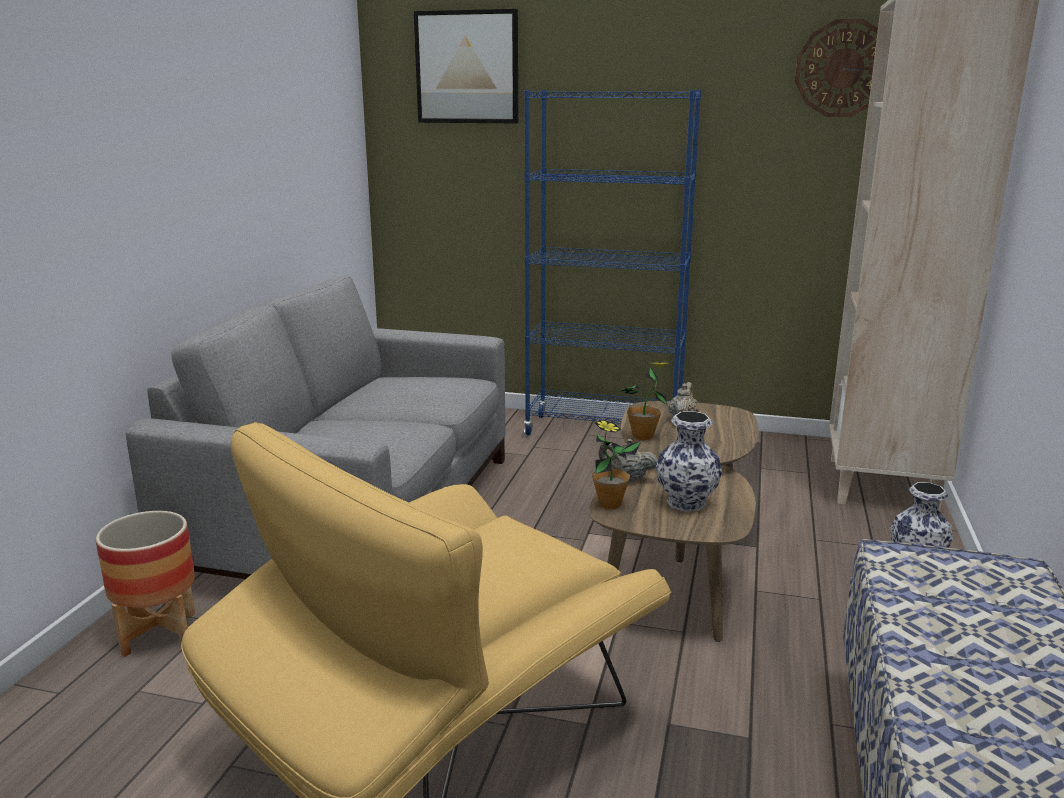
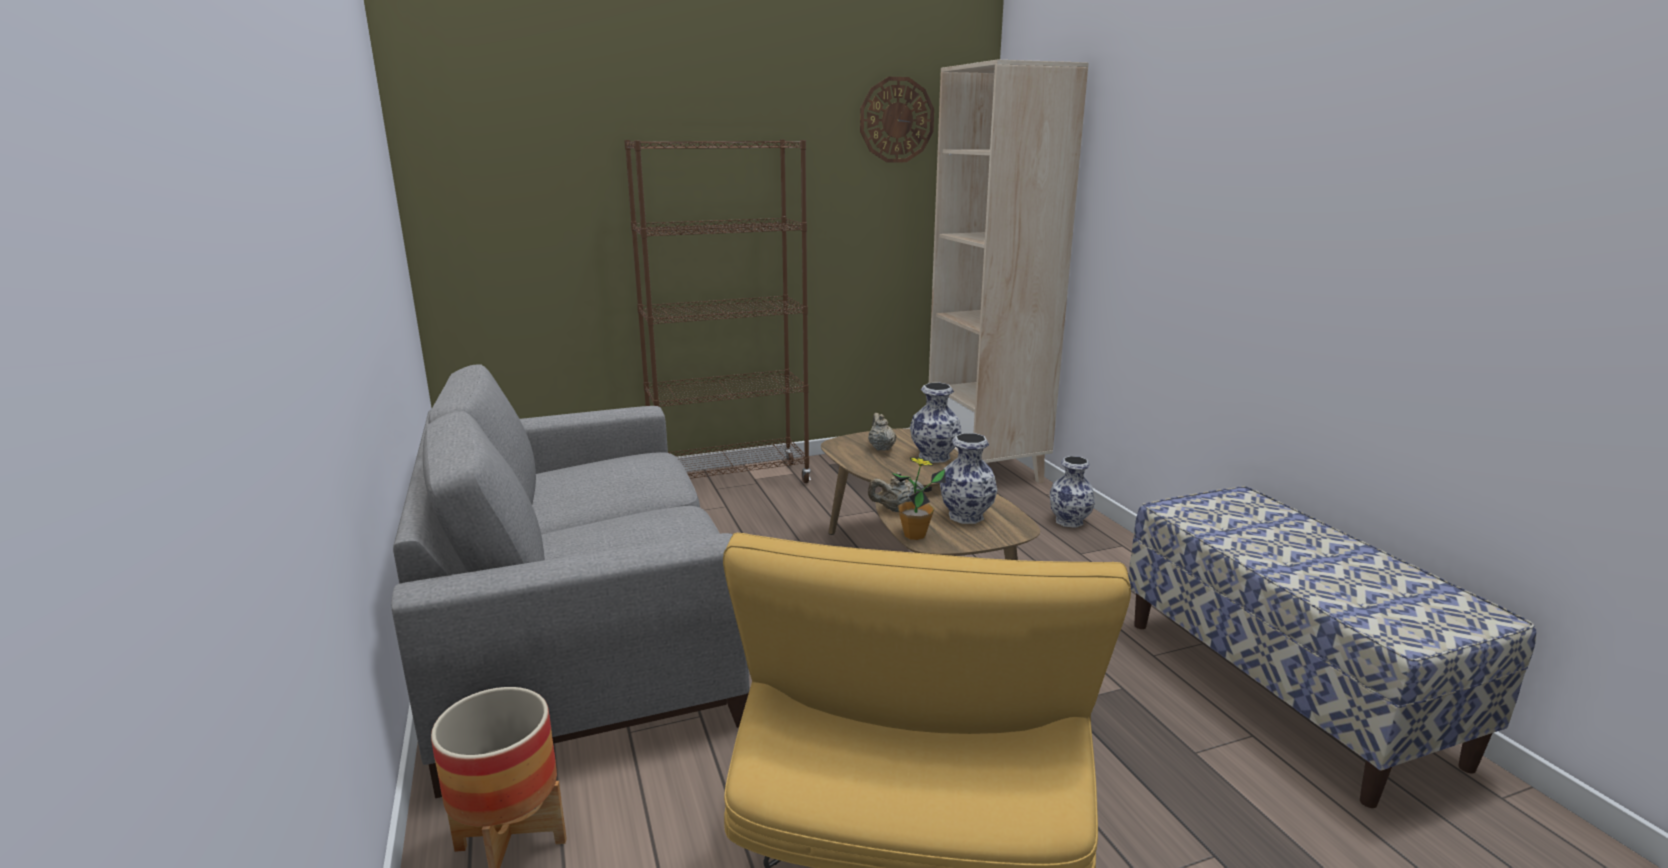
camera: 35 degrees left, 0 degrees up
picture [414,9,518,124] -> none
blue bookcase [524,90,701,436] -> brown bookcase [624,139,811,483]
potted plant [620,362,672,440] -> none
none -> vase [910,383,962,463]

